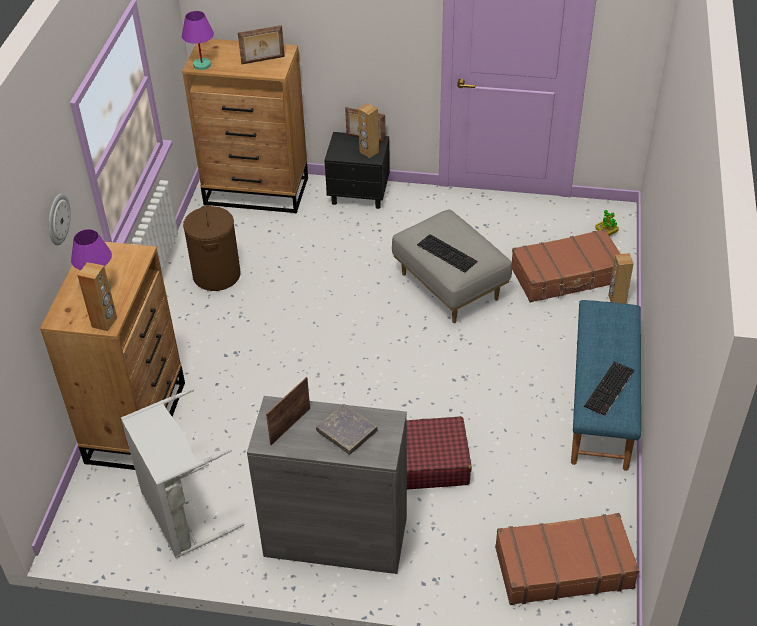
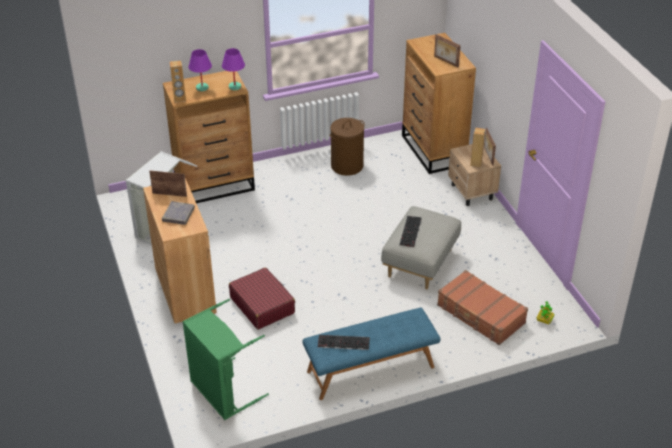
camera: 60 degrees right, 5 degrees down
wall clock [49,193,71,245] -> none
purple table lamp [182,11,214,70] -> purple table lamp moved to [222,48,245,90]
grey cabinet [247,396,407,574] -> brown cabinet [143,178,217,323]
black nightstand [324,132,390,209] -> beige nightstand [448,144,501,206]
brown suitcase [495,513,640,605] -> green laundry basket [182,299,269,420]
brown speaker [608,253,634,304] -> none

